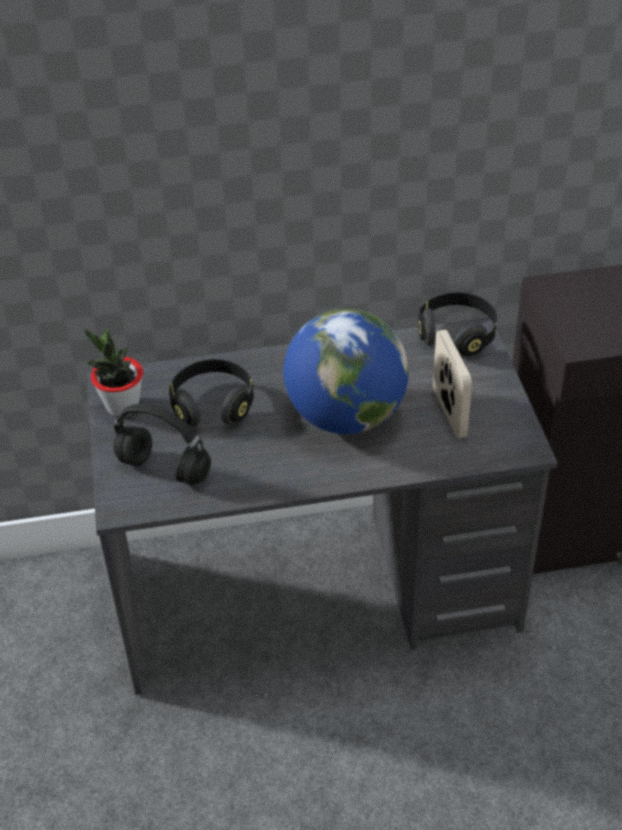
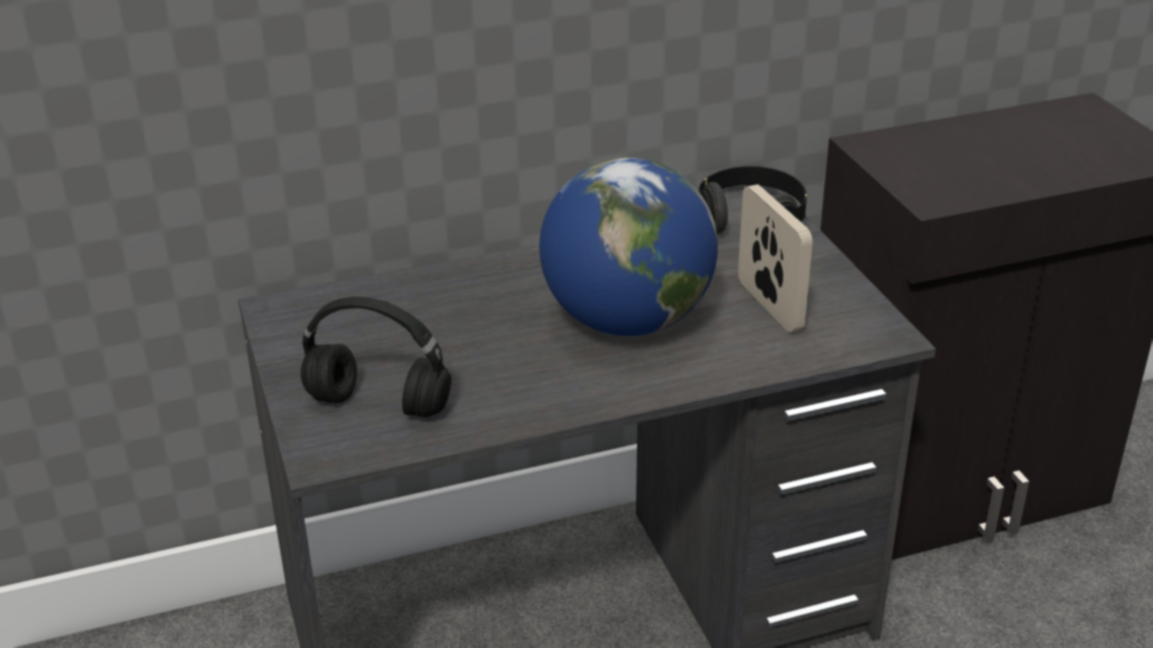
camera: 10 degrees left, 10 degrees down
potted plant [84,328,143,417] -> none
black headphones [169,359,254,426] -> none

